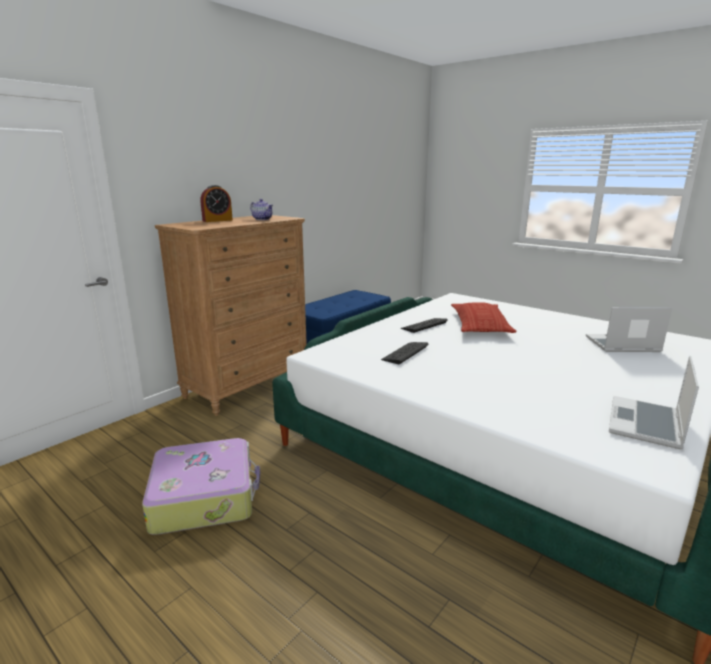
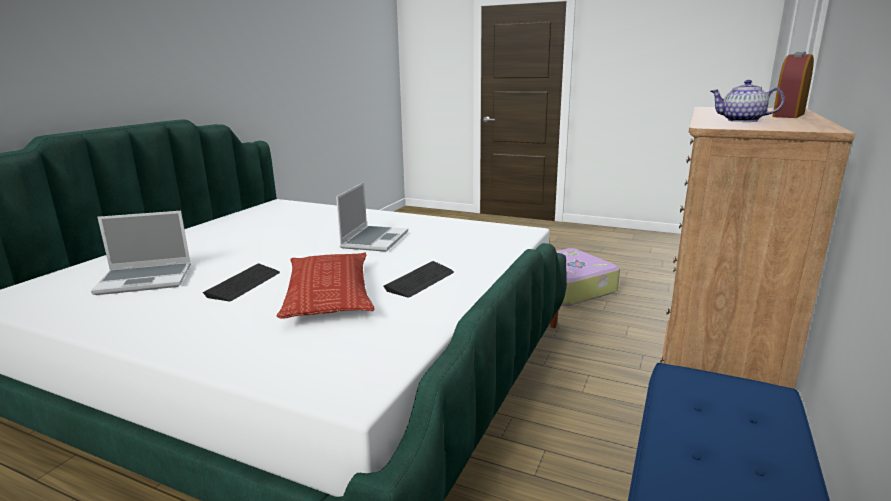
camera: 165 degrees right, 0 degrees up
keyboard [381,342,428,364] -> keyboard moved to [203,263,280,301]
laptop [609,356,699,449] -> laptop moved to [336,182,408,252]

